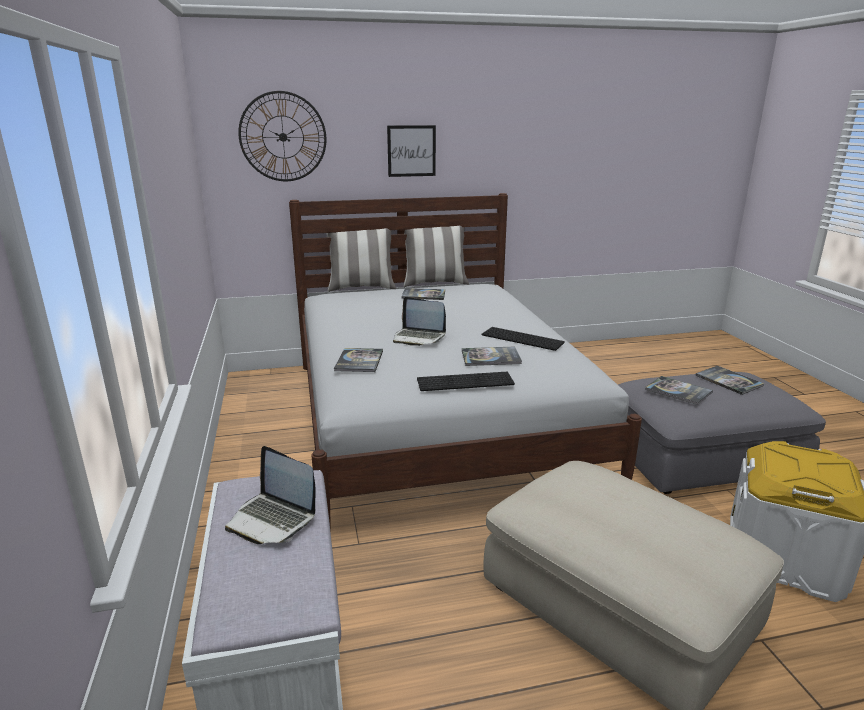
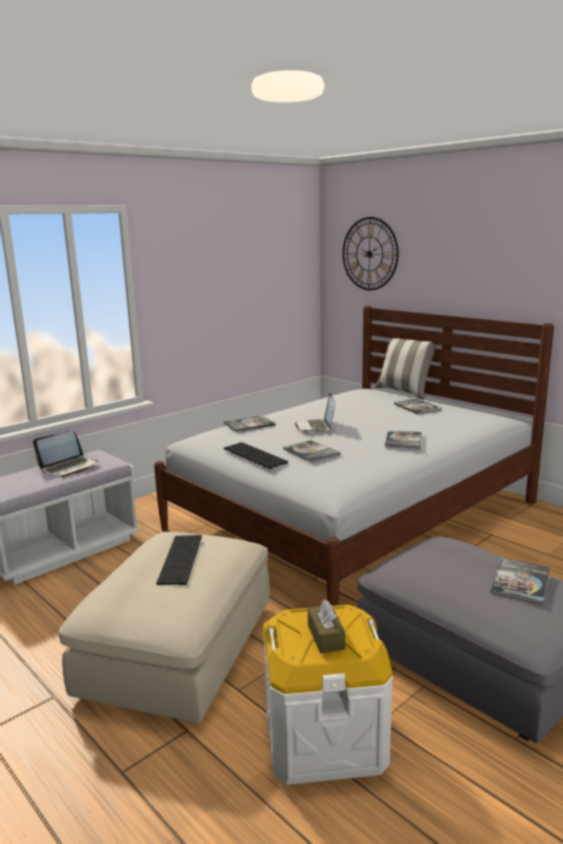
camera: 60 degrees right, 5 degrees down
laptop [225,446,316,544] -> laptop turned 135 degrees counterclockwise [33,431,98,477]
picture [387,125,436,177] -> none
pillow [404,226,469,287] -> none
keyboard [482,327,565,351] -> keyboard moved to [156,535,202,585]
book [645,376,713,405] -> book moved to [385,431,422,449]
none -> brown tissue box [308,599,345,653]

